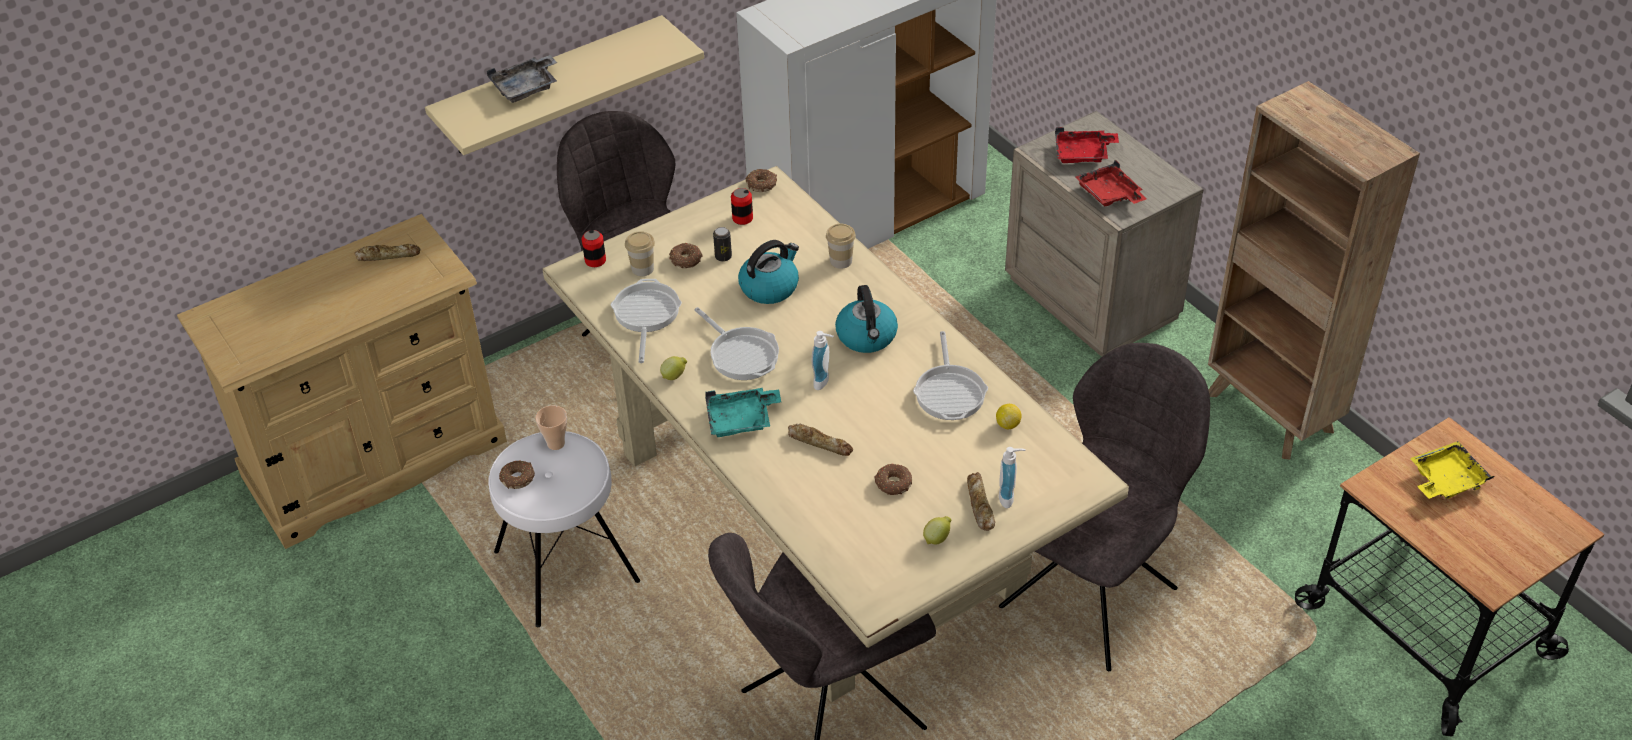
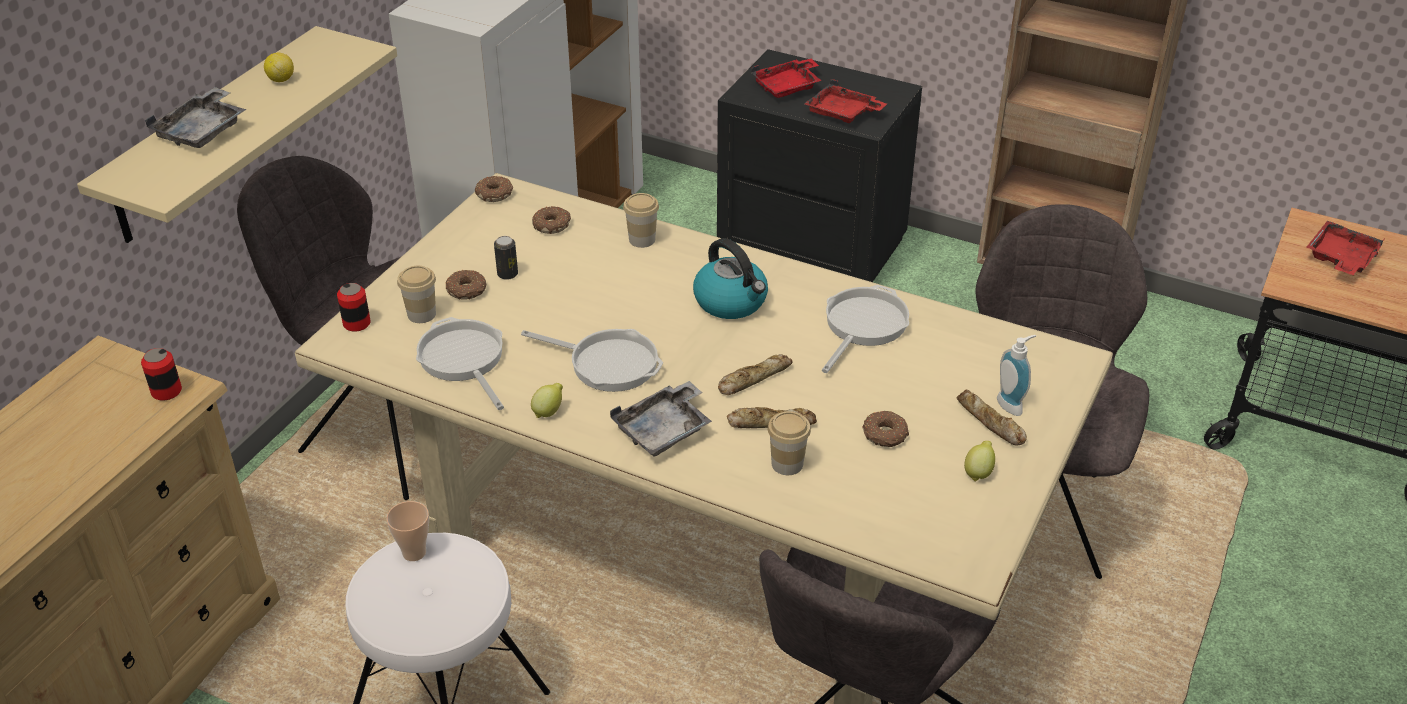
camera: 30 degrees left, 5 degrees down
bread [354,244,421,261] -> bread moved to [718,354,792,395]
donut [499,460,535,489] -> donut moved to [532,206,571,234]
turquoise tray [705,388,781,437] -> grey tray [610,381,712,457]
can [731,188,753,225] -> can moved to [141,348,182,401]
kettle [738,240,799,304] -> none
soap dispenser [812,331,834,390] -> none
frying pan [913,331,988,420] -> frying pan turned 120 degrees counterclockwise [822,285,909,373]
lemon [996,404,1021,429] -> lemon moved to [264,52,294,82]
beige nightstand [1005,111,1204,357] -> black nightstand [717,49,922,282]
yellow tray [1410,441,1494,499] -> red tray [1307,221,1386,275]
none -> cup [768,411,811,475]

